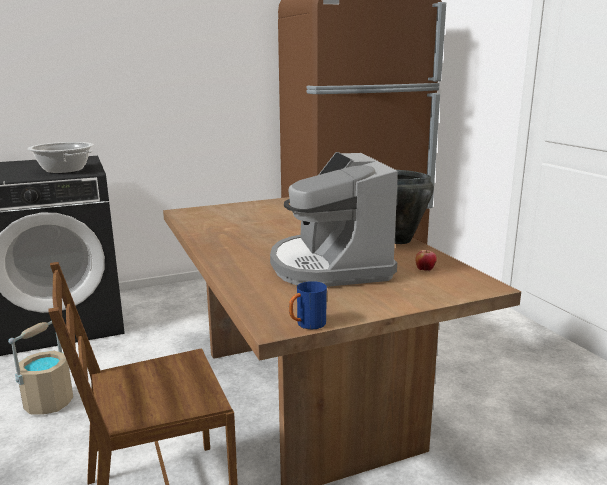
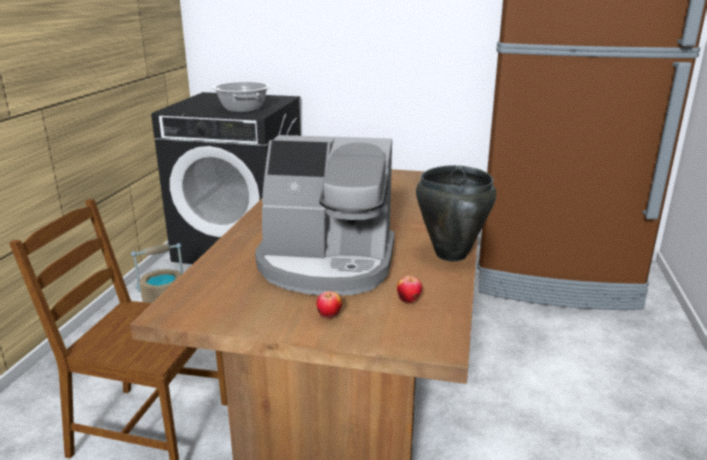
camera: 35 degrees right, 5 degrees up
coffee machine [270,152,398,287] -> coffee machine turned 105 degrees counterclockwise [255,135,394,296]
blue mug [289,281,327,329] -> none
none -> apple [317,291,342,318]

